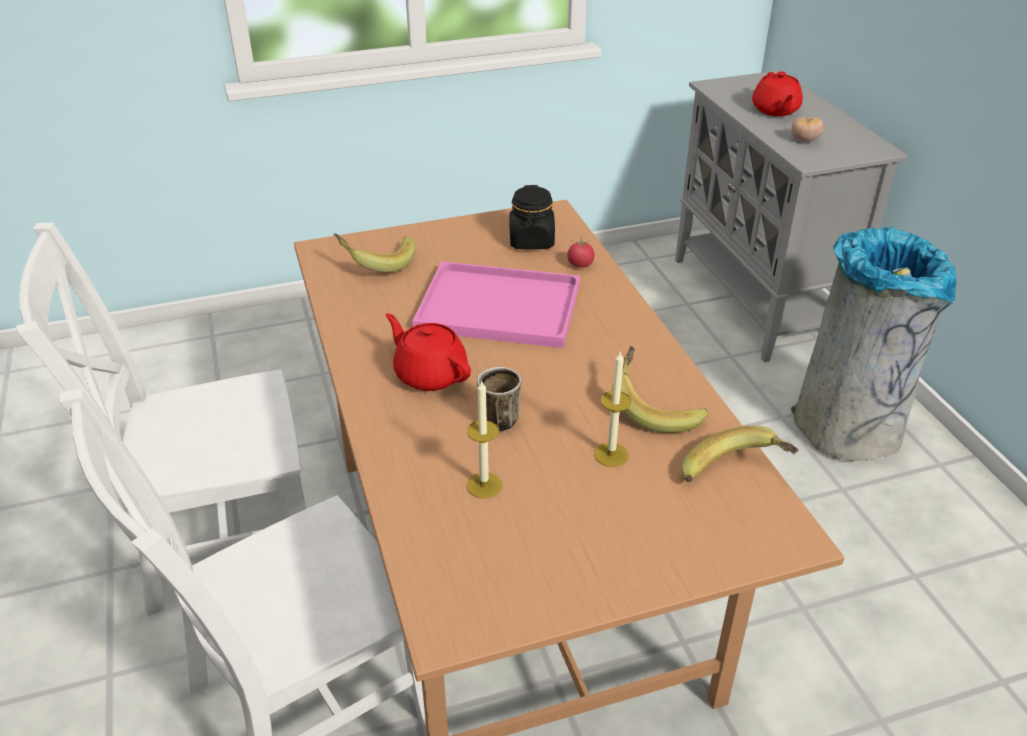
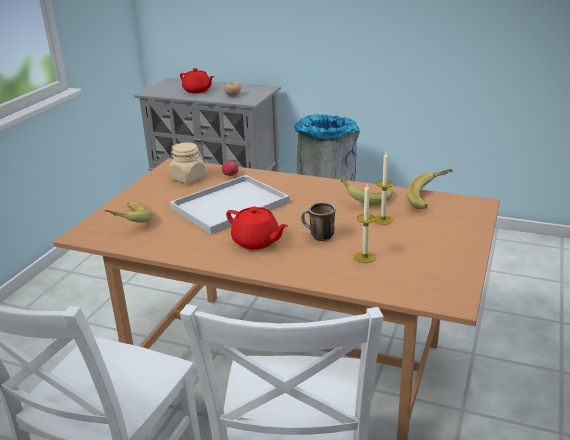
camera: 50 degrees left, 10 degrees down
red teapot [386,313,471,391] -> red teapot turned 135 degrees counterclockwise [226,206,288,250]
pink tray [412,261,580,348] -> white tray [170,175,290,234]
black jar [510,185,555,250] -> beige jar [169,143,206,183]

